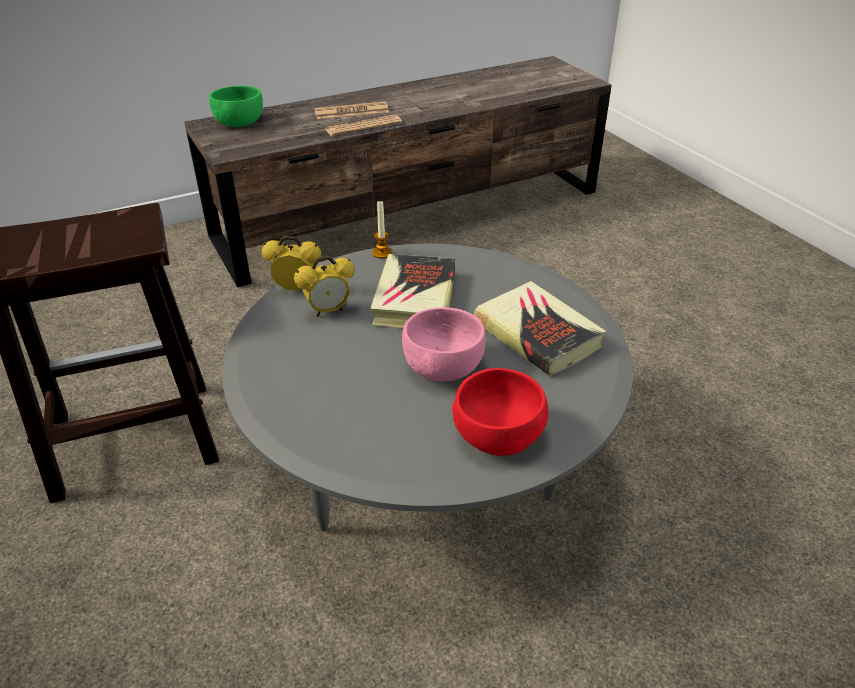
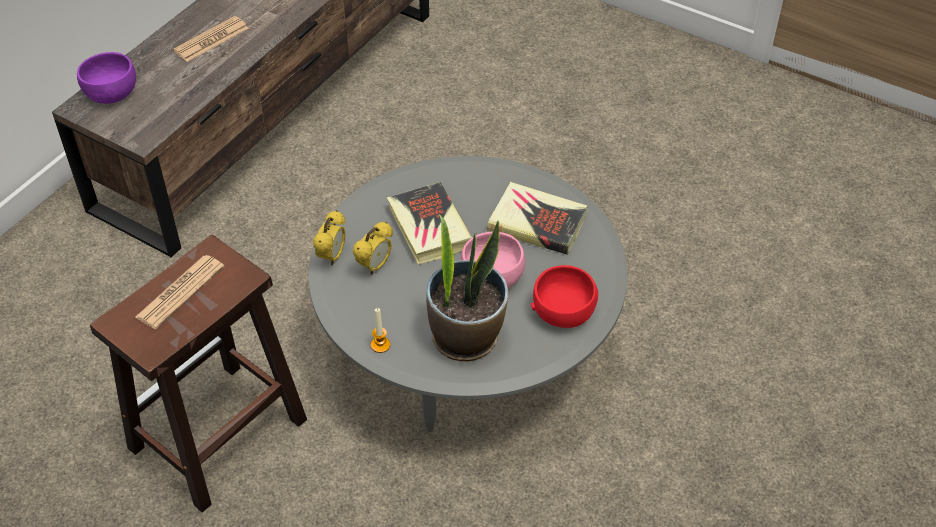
camera: 30 degrees left, 10 degrees up
green bowl [209,86,263,127] -> purple bowl [77,52,136,104]
alarm clock [262,236,321,290] -> alarm clock turned 135 degrees clockwise [313,210,346,265]
newspaper [325,115,402,136] -> newspaper moved to [135,255,225,329]
candle [372,201,392,258] -> candle moved to [371,308,390,353]
none -> potted plant [427,214,509,361]

